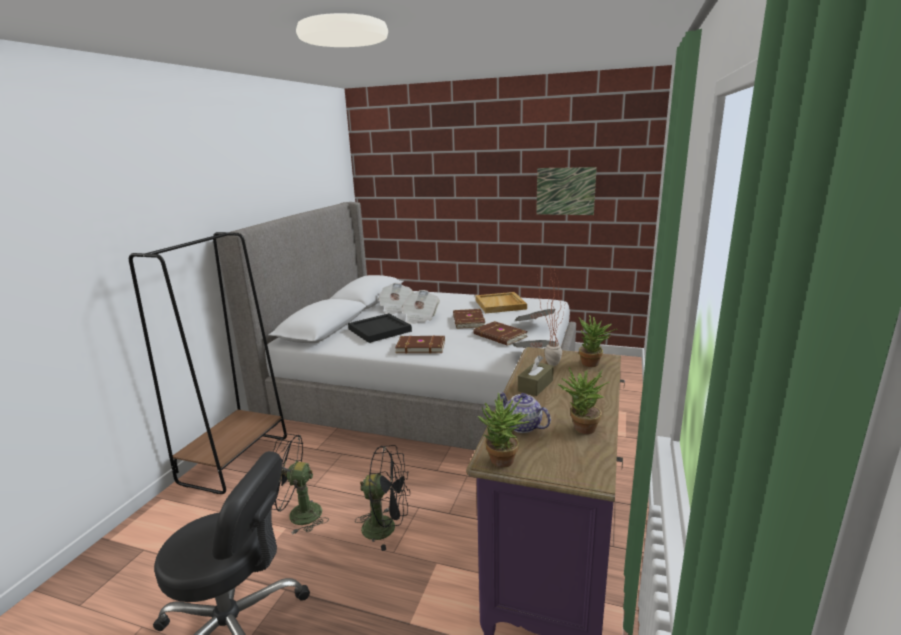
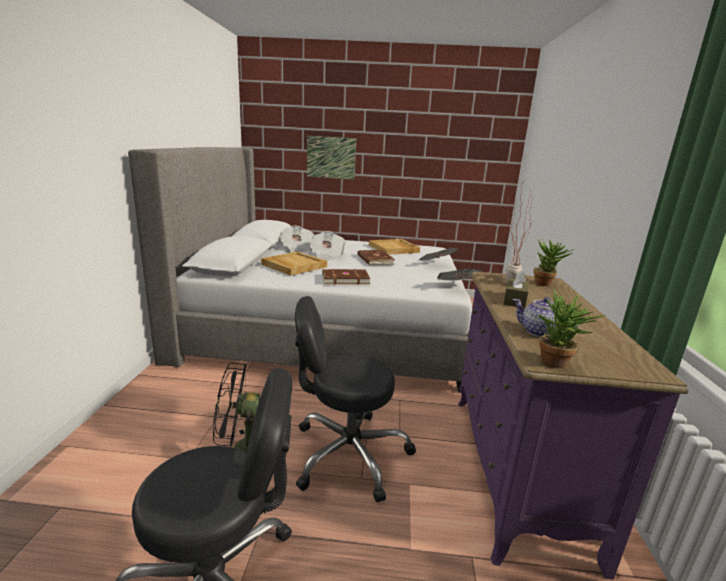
camera: 15 degrees left, 0 degrees up
clothes rack [129,232,287,494] -> none
black tray [348,313,412,343] -> beige tray [261,251,327,276]
black fan [355,445,410,551] -> black office chair [295,296,416,502]
brown book [473,321,528,346] -> none
picture [536,167,597,215] -> picture moved to [307,136,356,180]
potted plant [558,367,610,434] -> none

